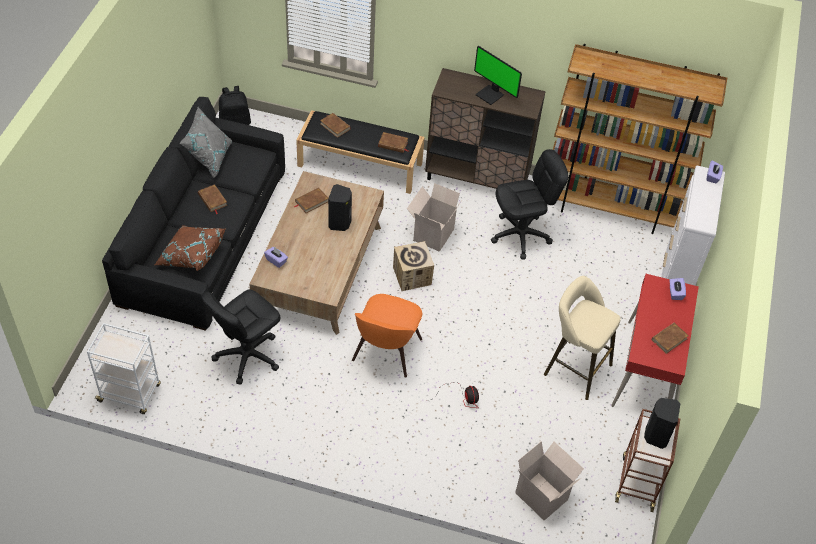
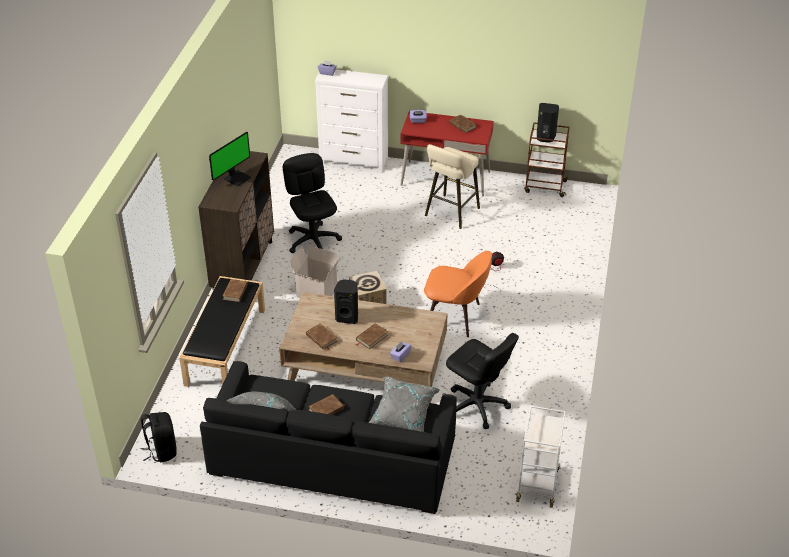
camera: 90 degrees left, 10 degrees down
brown pillow [155,225,226,271] -> grey pillow [369,377,441,432]
brown book [320,113,351,138] -> brown book moved to [356,323,388,349]
cardboard box [515,441,584,520] -> none
brown bookcase [553,44,727,234] -> none

